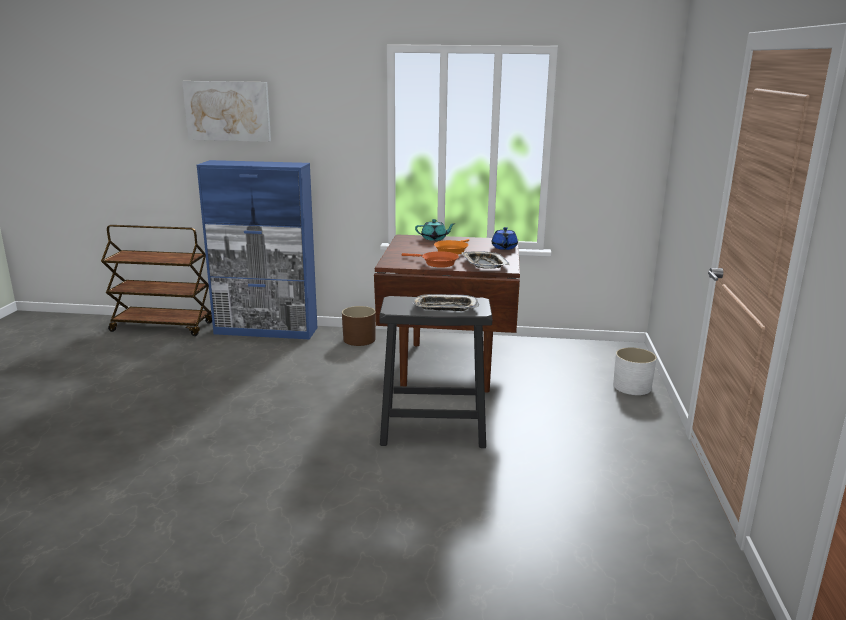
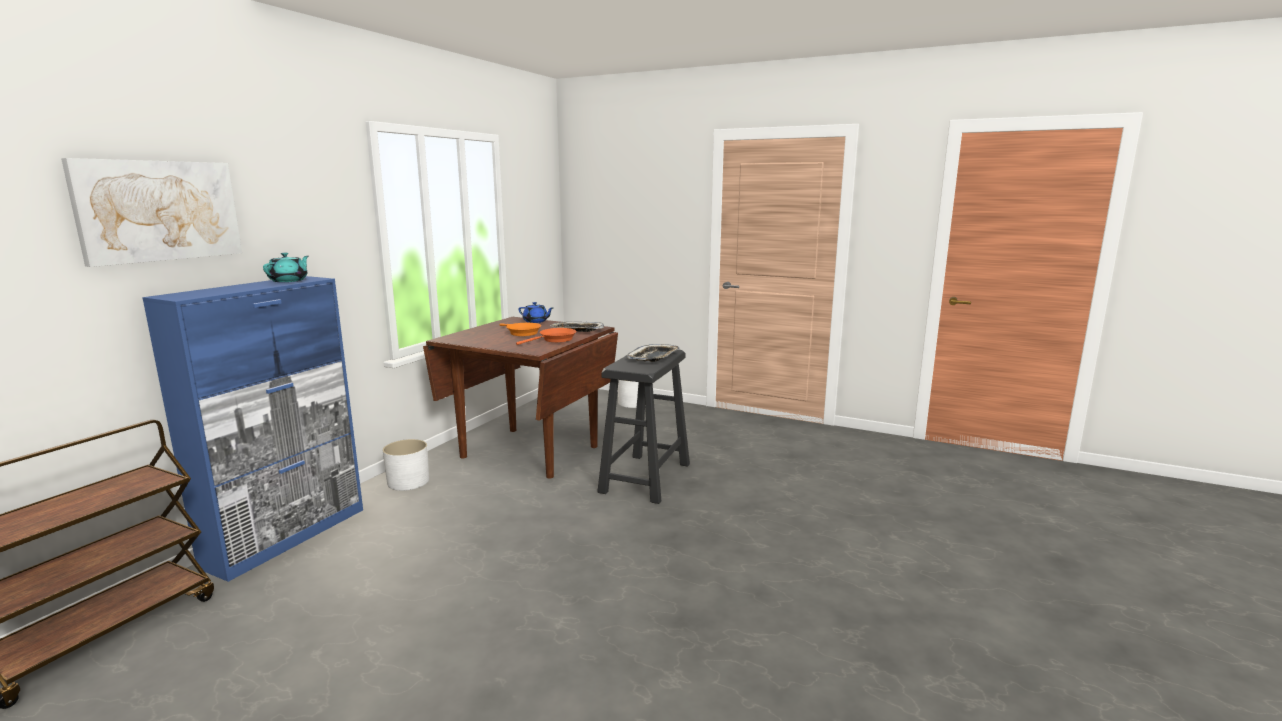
camera: 70 degrees left, 5 degrees down
brown planter [342,306,376,346] -> white planter [383,439,429,491]
turquoise teapot [415,219,456,241] -> turquoise teapot moved to [263,253,309,282]

